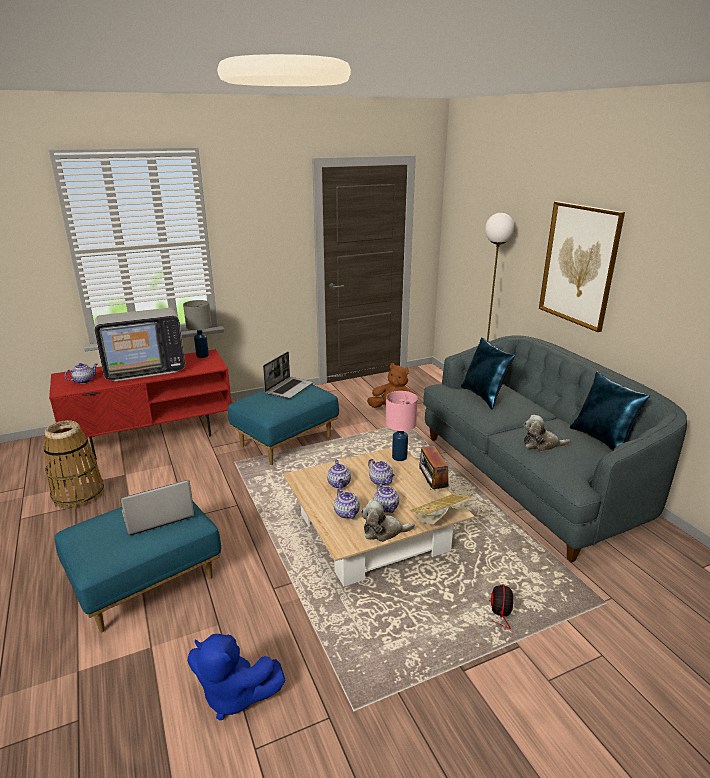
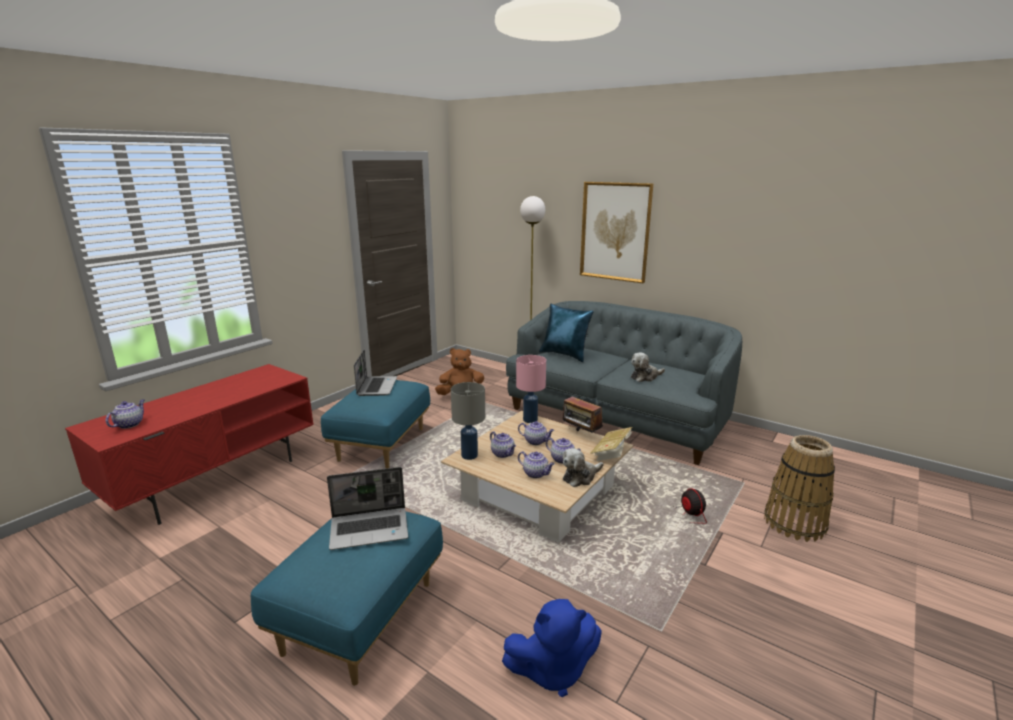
camera: 30 degrees left, 5 degrees down
basket [44,420,104,509] -> basket moved to [764,435,835,542]
television [95,308,185,381] -> none
laptop [121,480,195,535] -> laptop turned 135 degrees counterclockwise [327,467,408,550]
grey table lamp [183,300,212,358] -> grey table lamp moved to [451,382,485,460]
blue pillow [570,372,650,450] -> none

